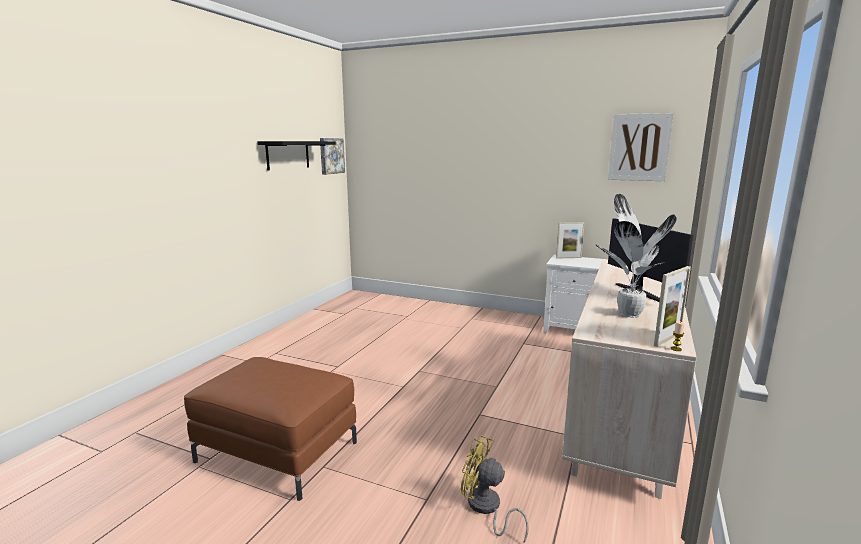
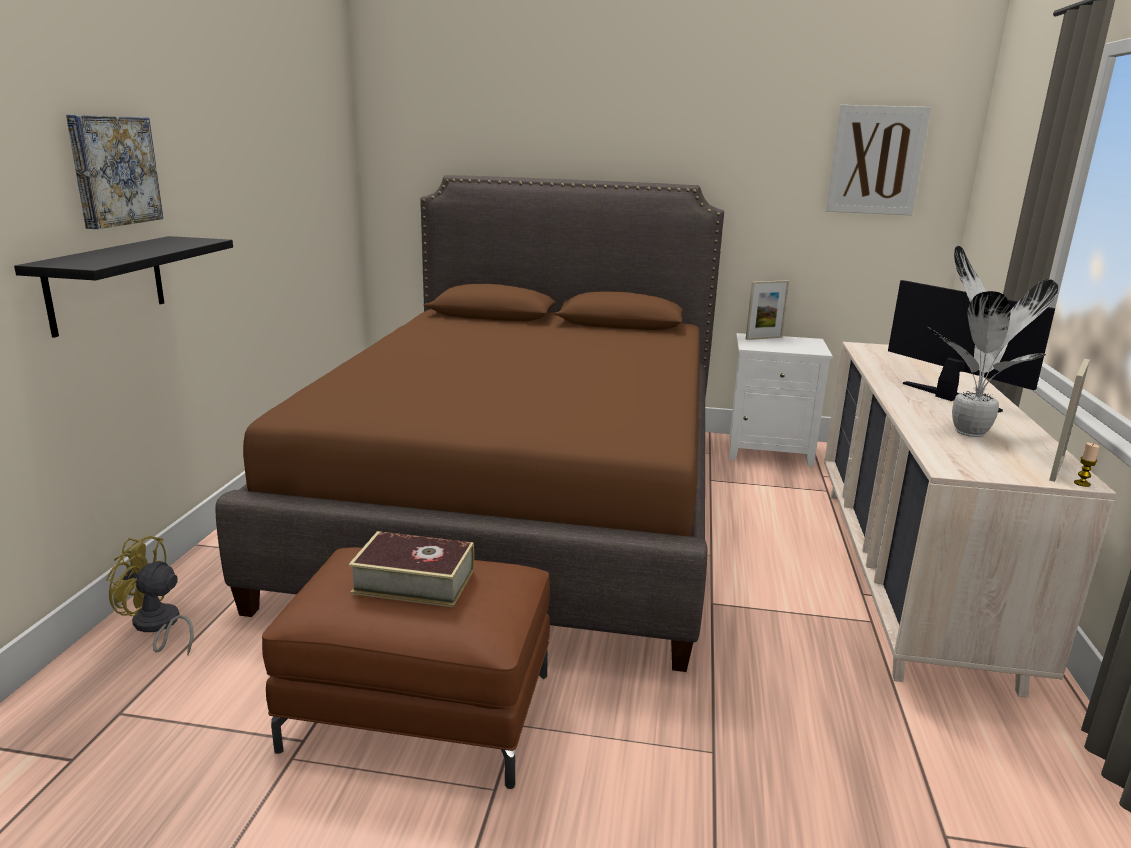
camera: 15 degrees left, 5 degrees up
black shelf [257,141,336,170] -> black shelf moved to [14,236,233,338]
picture [320,138,345,175] -> picture moved to [66,115,163,229]
yellow fan [461,435,529,543] -> yellow fan moved to [106,536,194,655]
none -> brown bed [215,175,724,672]
none -> book [349,531,474,607]

